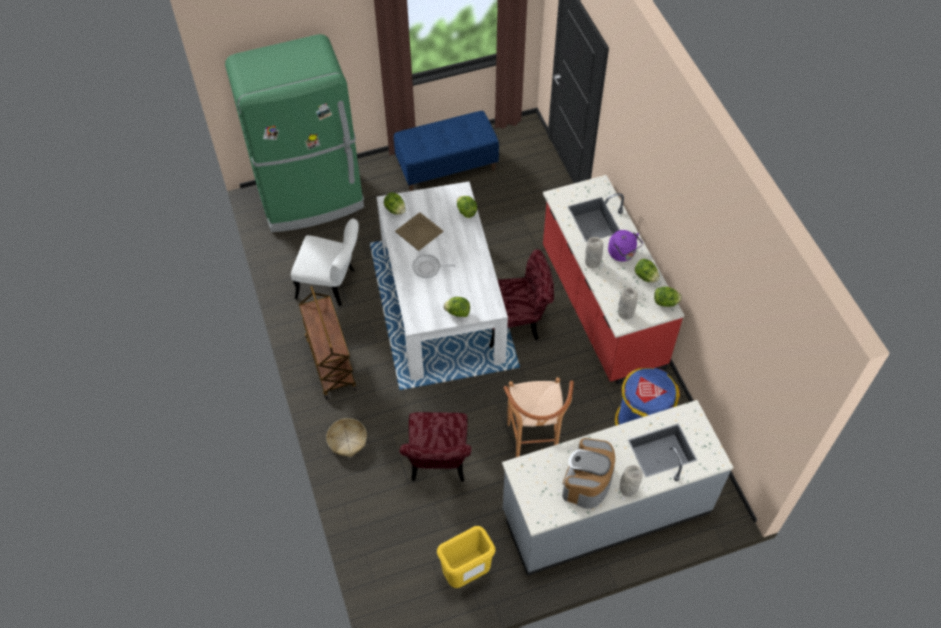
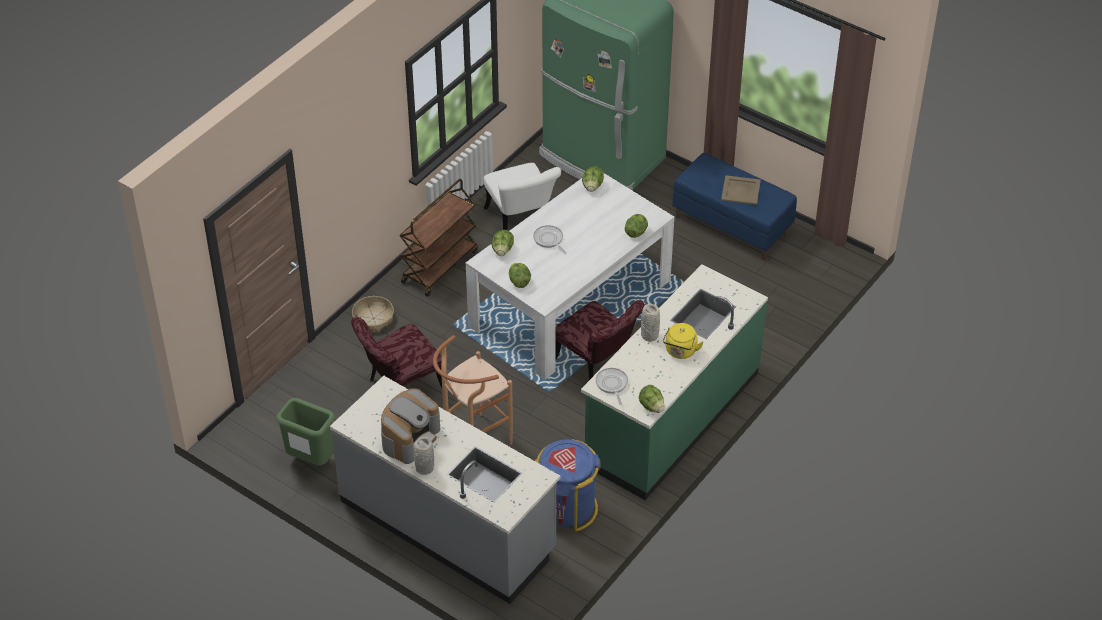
camera: 55 degrees right, 10 degrees down
beige tray [395,212,443,251] -> beige tray moved to [721,175,761,205]
yellow trash can [437,526,495,588] -> green trash can [276,398,335,466]
red counter [543,175,684,385] -> green counter [581,264,768,500]
coffee machine [562,438,615,509] -> coffee machine turned 135 degrees clockwise [381,389,440,464]
purple kettle [608,230,643,262] -> yellow kettle [663,323,704,359]
grey vase [618,287,638,320] -> frying pan [596,368,628,404]
lettuce [635,258,660,282] -> lettuce moved to [492,230,514,256]

